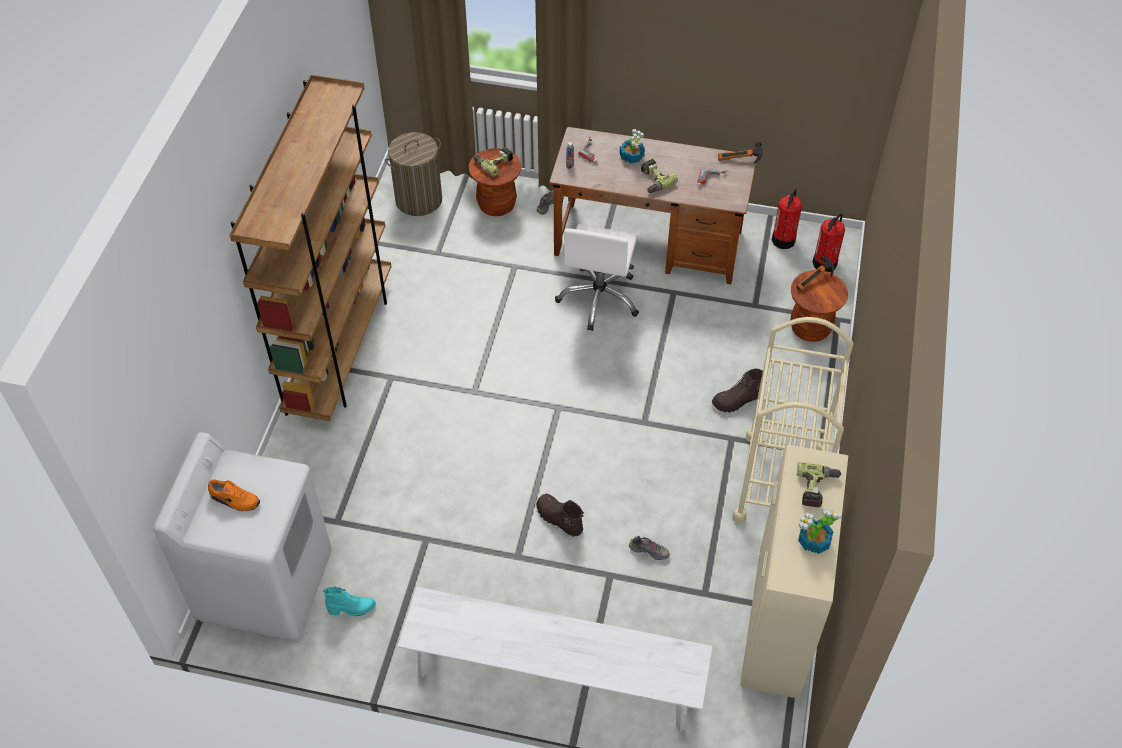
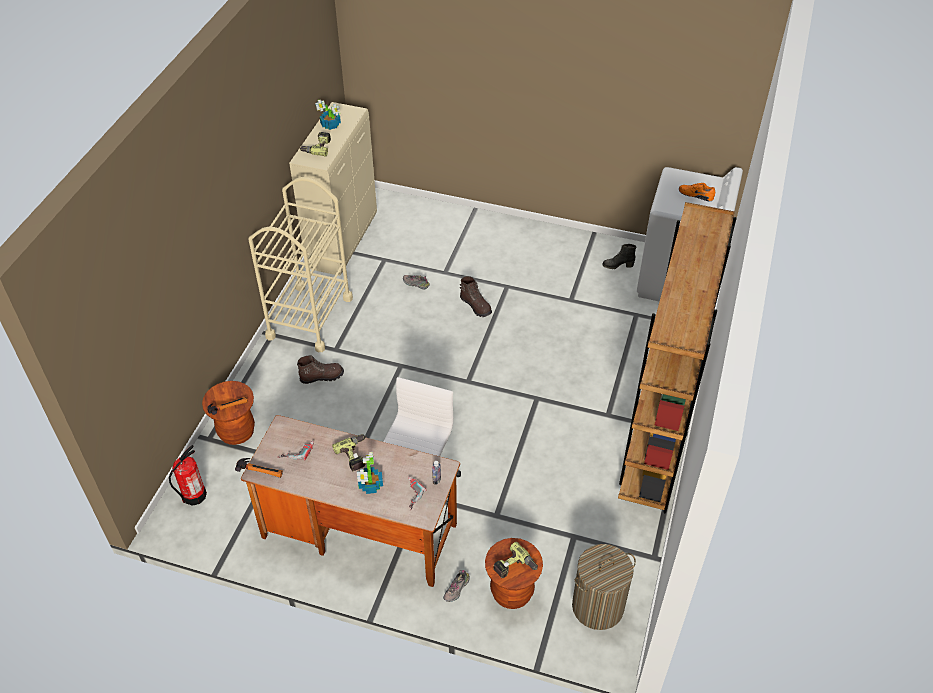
camera: 175 degrees left, 5 degrees down
turquoise boot [323,586,376,616] -> black boot [602,244,637,269]
white bench [398,587,713,731] -> none
fire extinguisher [772,189,802,249] -> none

